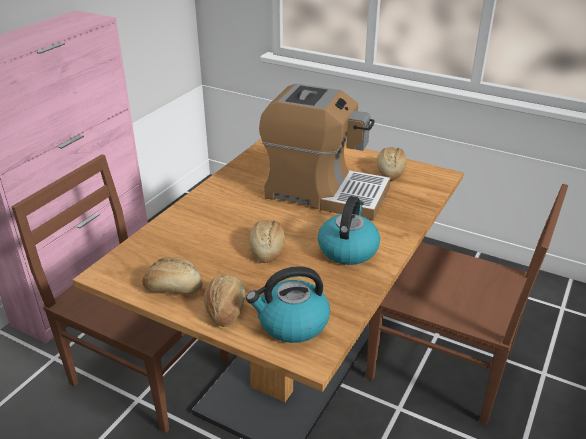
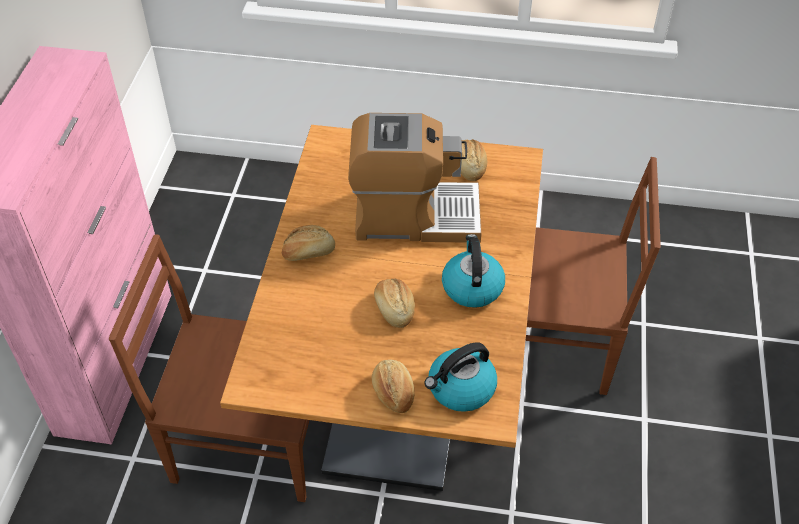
camera: 20 degrees left, 15 degrees up
bread [142,257,203,294] -> bread moved to [282,225,335,261]

